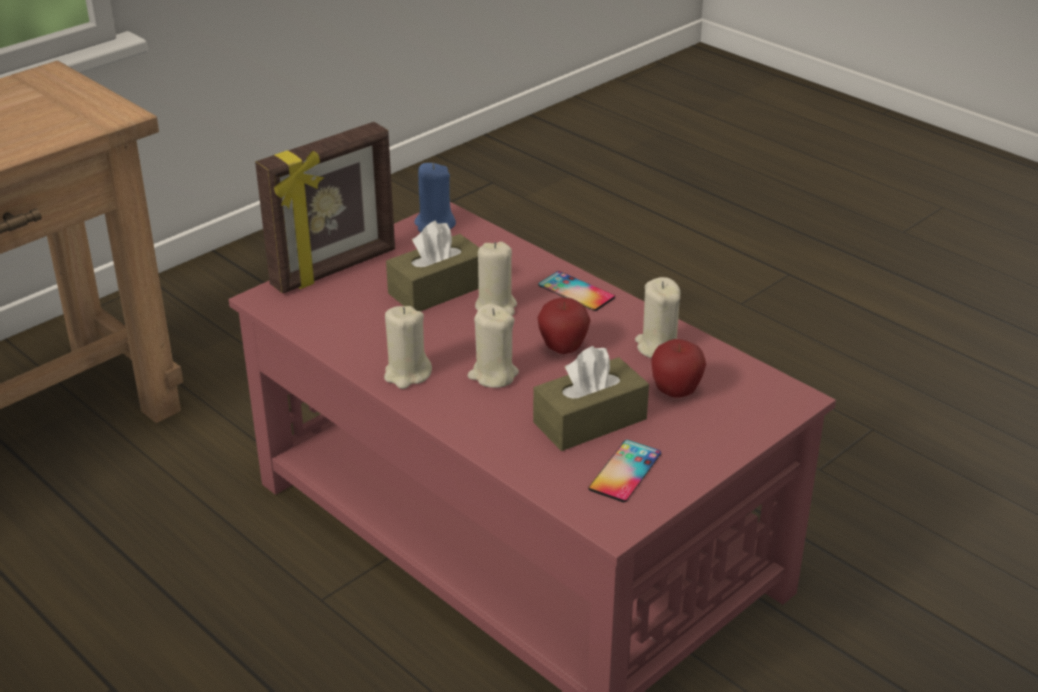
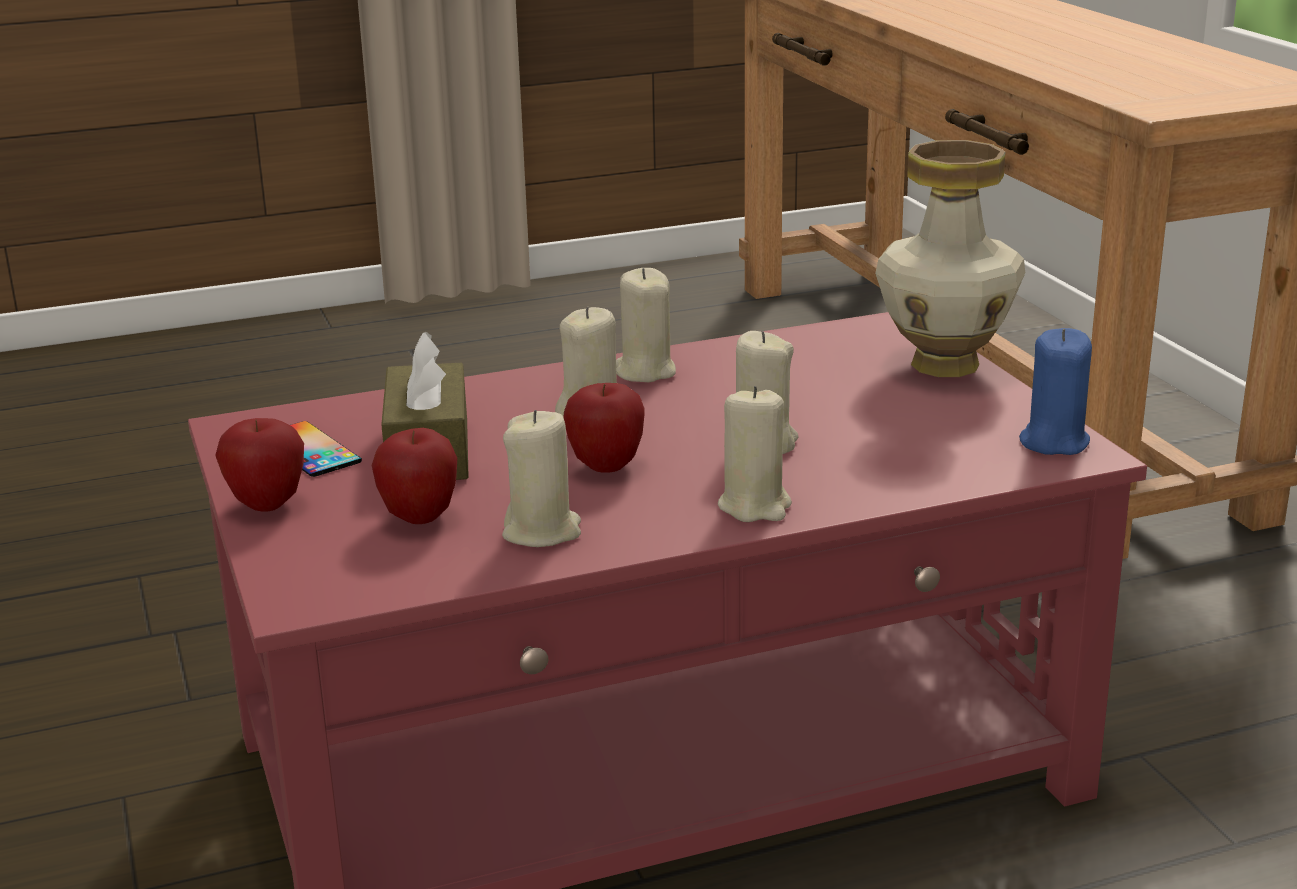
camera: 115 degrees right, 10 degrees down
picture frame [255,122,395,294] -> vase [875,140,1025,377]
brown tissue box [386,220,479,311] -> none
phone [539,271,615,311] -> beige candle [718,386,792,522]
none -> apple [215,418,304,512]

